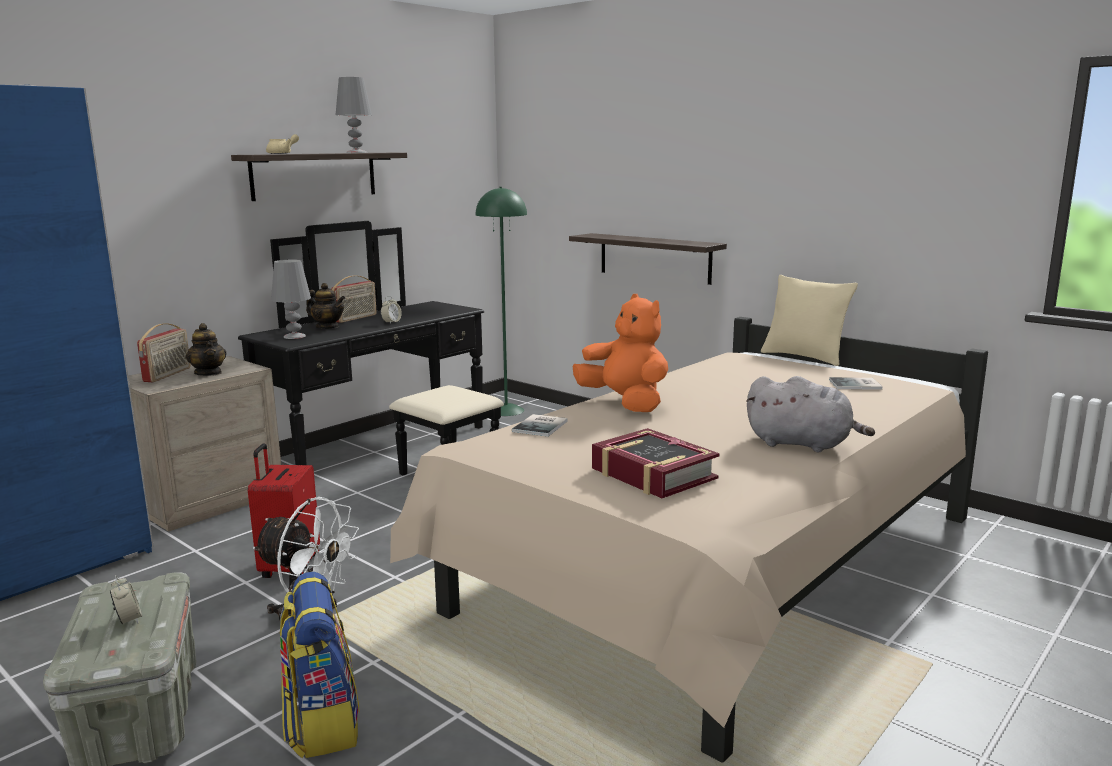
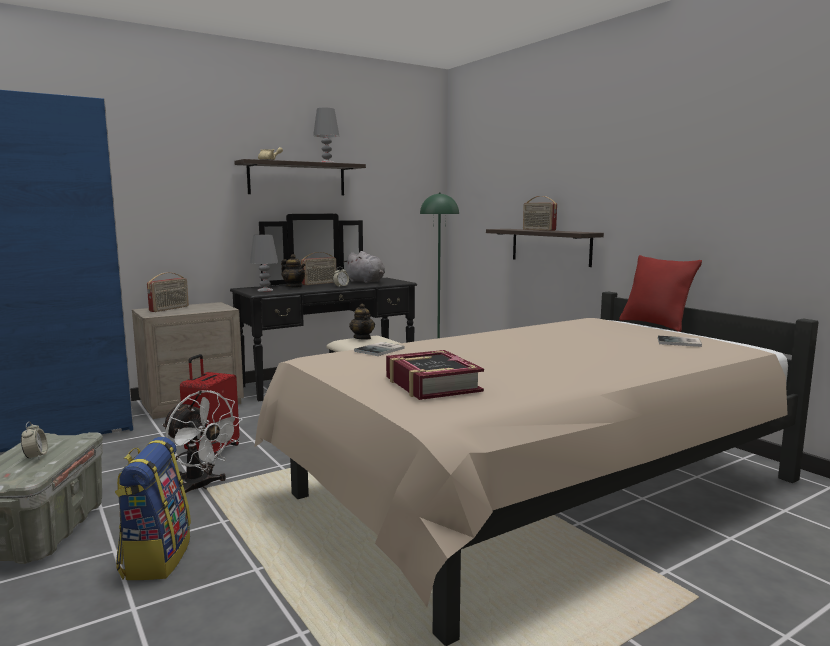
camera: 15 degrees right, 5 degrees down
teapot [186,323,227,376] -> teapot moved to [349,303,375,340]
orange plush toy [573,294,668,412] -> none
grey plush toy [746,376,875,452] -> grey plush toy moved to [343,251,385,283]
beige pillow [761,275,858,366] -> red pillow [619,255,702,332]
none -> radio [523,196,557,231]

